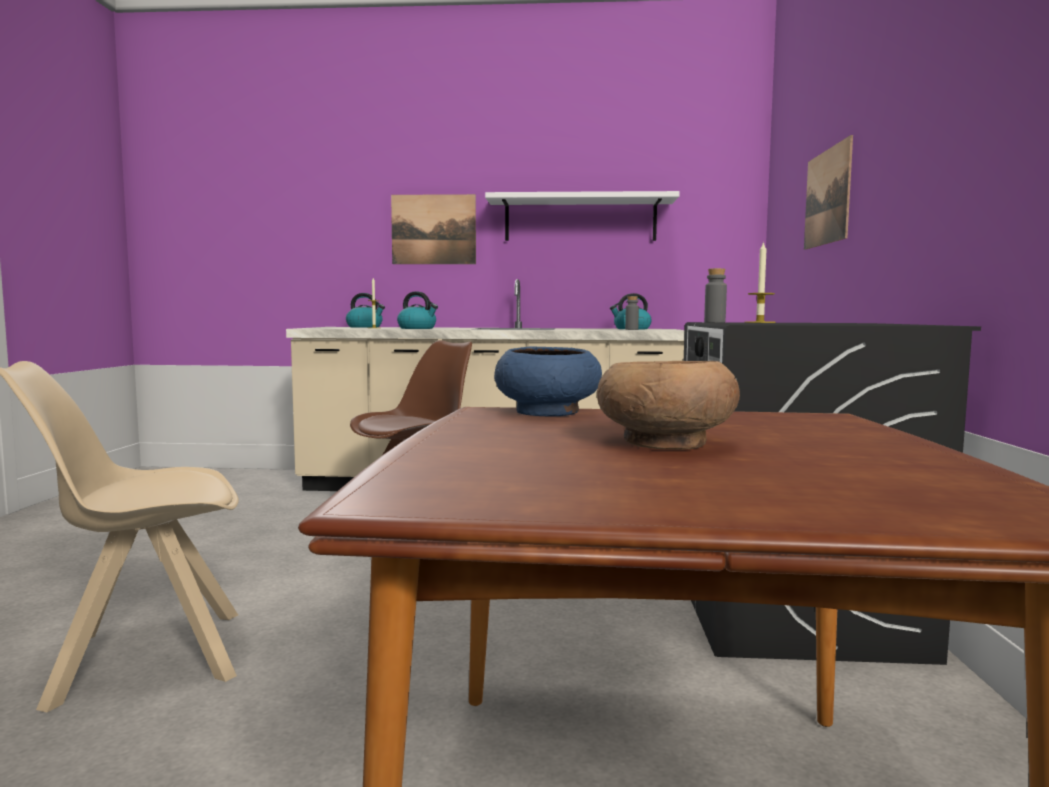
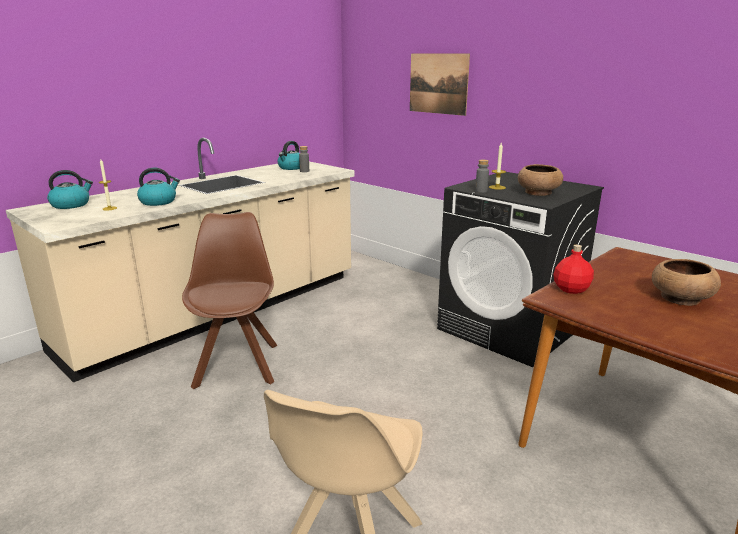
camera: 50 degrees left, 15 degrees up
picture [391,194,476,264] -> none
white shelf [485,191,680,241] -> none
blue bowl [494,346,602,416] -> red bottle [553,245,594,294]
none -> brown bowl [518,164,563,196]

